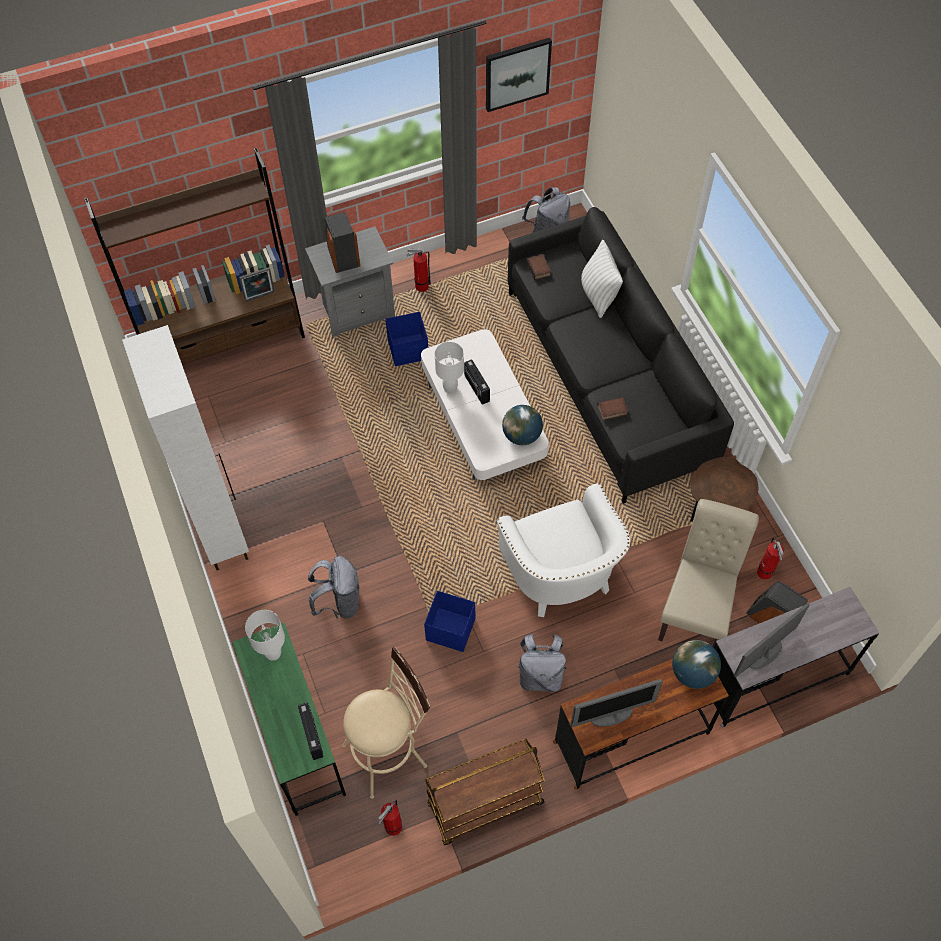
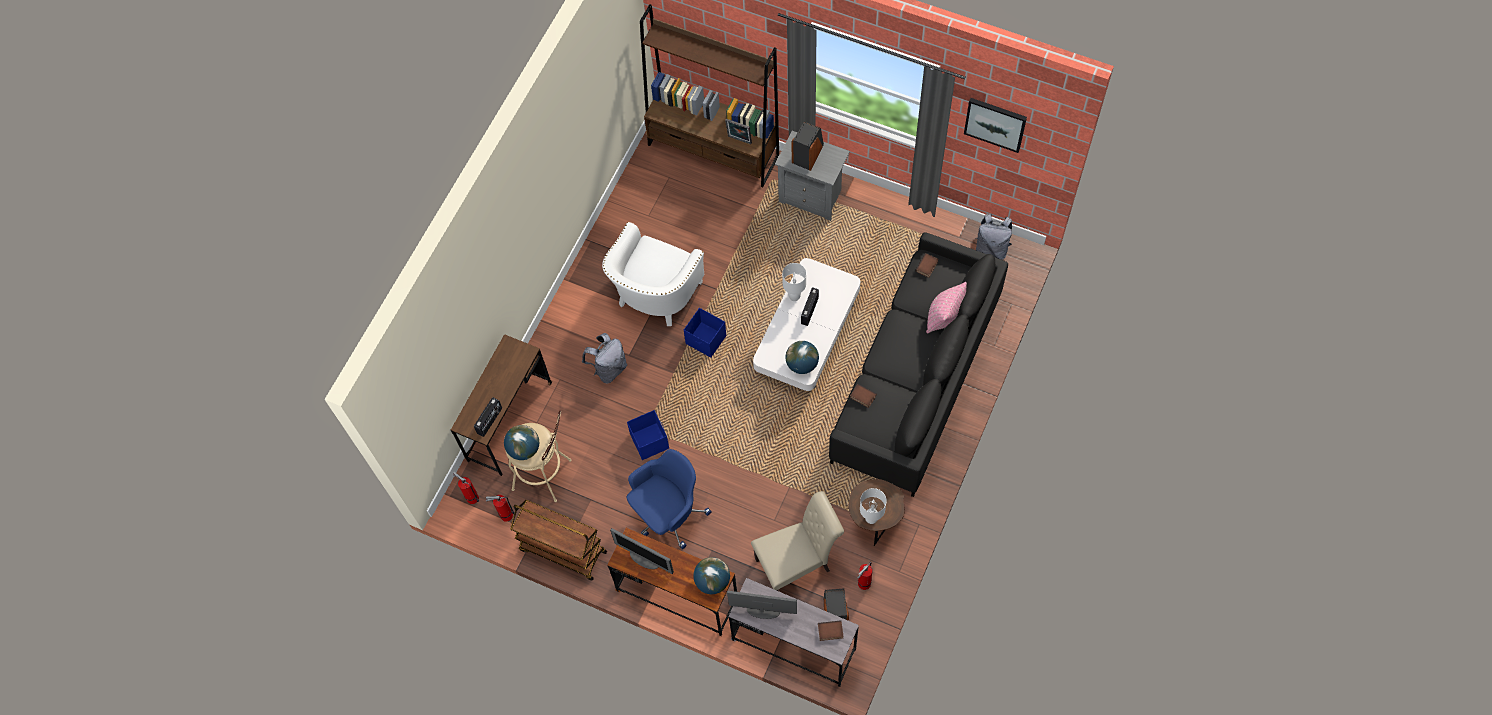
camera: 50 degrees right, 5 degrees up
white cabinet [122,325,249,570] -> none
green desk [232,623,346,816] -> brown desk [451,334,552,476]
white table lamp [245,610,285,661] -> white table lamp moved to [860,488,887,524]
blue storage box [386,312,428,366] -> blue storage box moved to [684,308,726,358]
fire extinguisher [407,249,431,292] -> fire extinguisher moved to [453,472,479,504]
white armchair [497,483,630,617] -> white armchair moved to [602,222,704,326]
grey backpack [516,634,567,692] -> blue office chair [627,449,712,549]
white pillow [581,240,623,318] -> pink pillow [926,282,967,333]
none -> globe [504,425,539,460]
none -> book [818,620,844,641]

